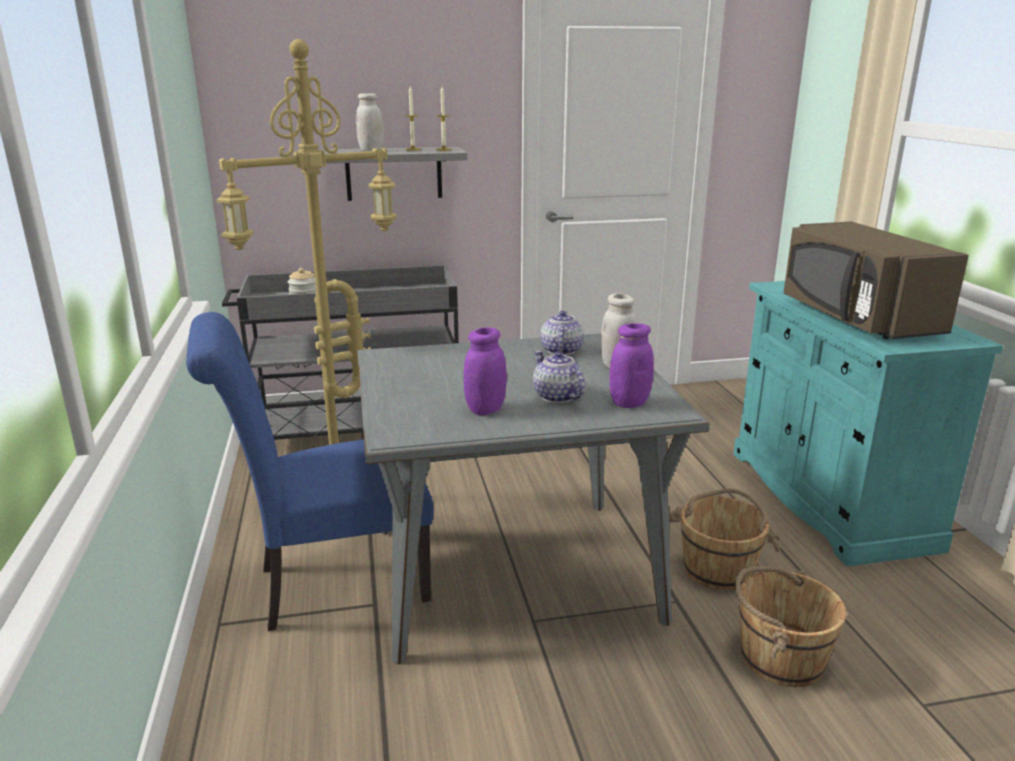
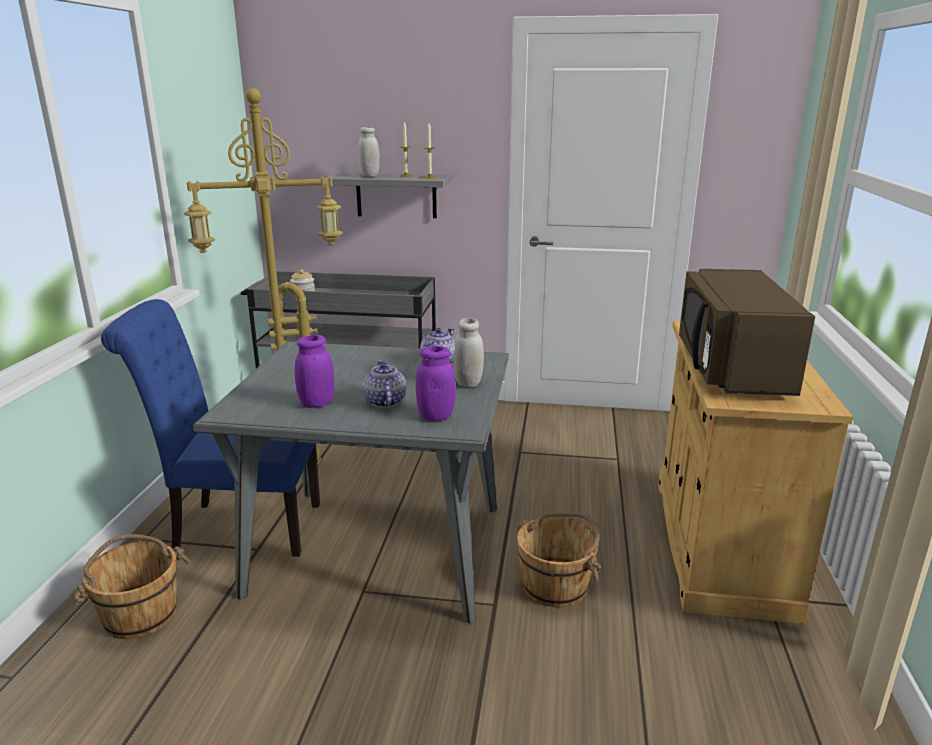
camera: 20 degrees right, 0 degrees up
turquoise cabinet [733,281,1003,566] -> beige cabinet [658,321,853,624]
brown bucket [735,566,846,687] -> brown bucket moved to [73,534,190,639]

